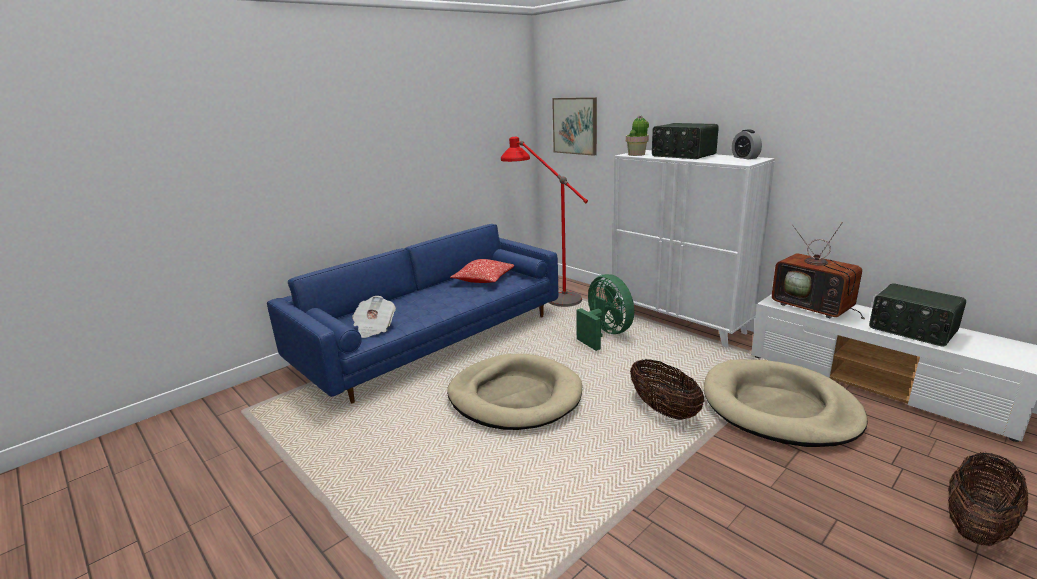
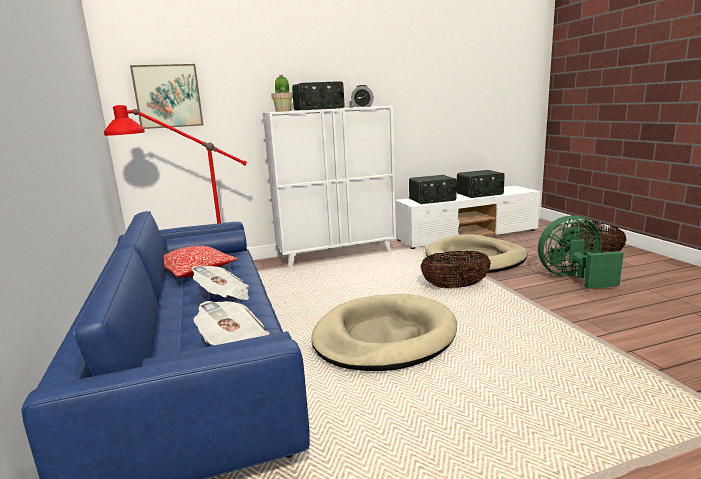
camera: 65 degrees left, 5 degrees down
green fan [576,274,634,351] -> green fan moved to [538,216,624,289]
television [772,222,865,319] -> radio [409,175,457,204]
none -> newspaper [192,266,249,300]

